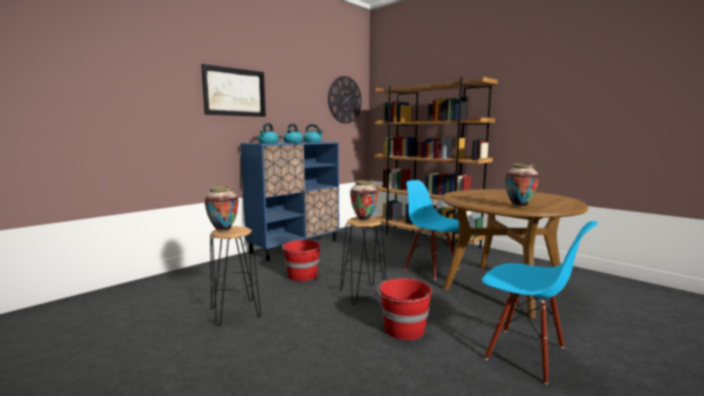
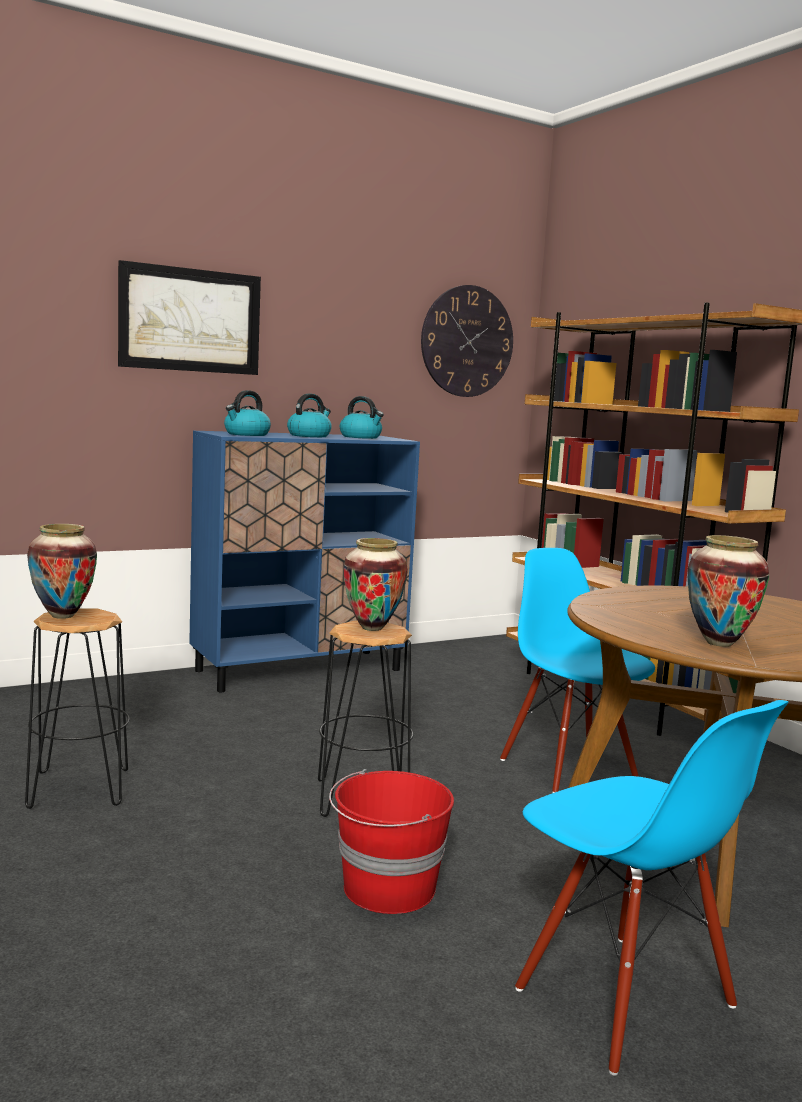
camera: 15 degrees right, 0 degrees up
red bucket [282,240,321,281] -> none

